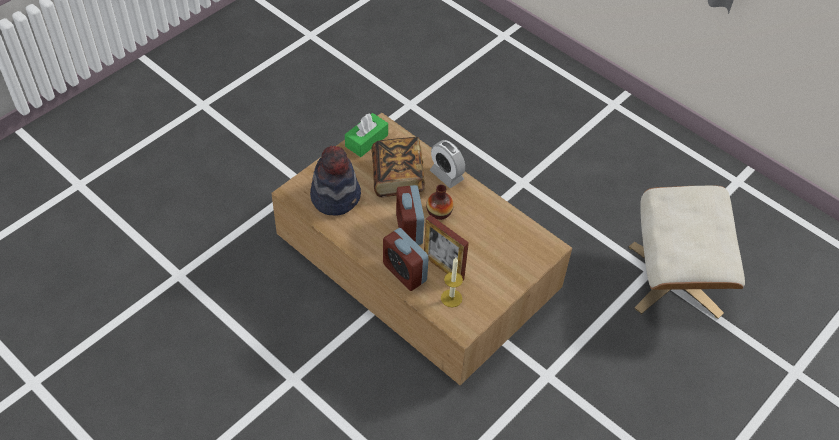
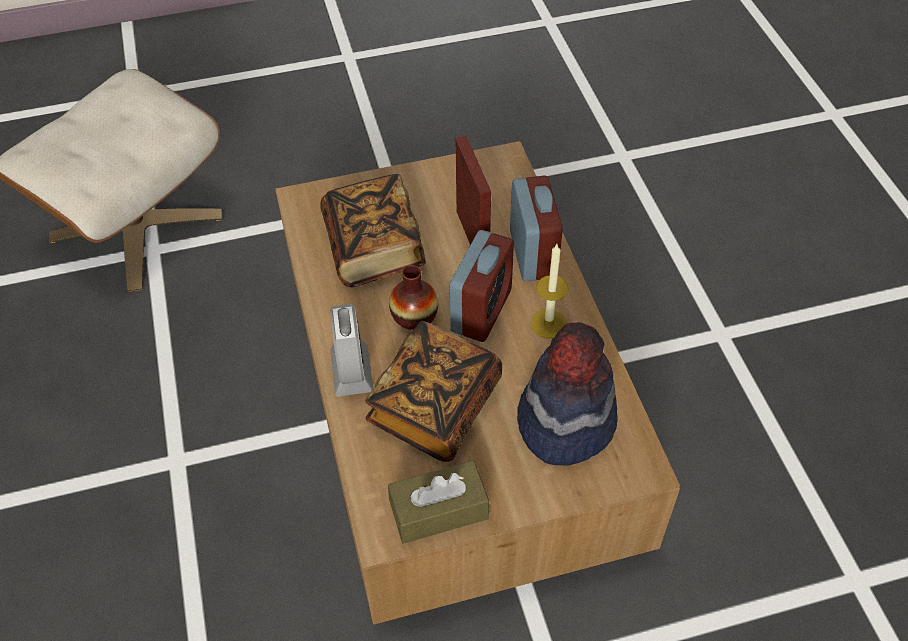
camera: 145 degrees left, 0 degrees up
green tissue box [345,113,388,157] -> brown tissue box [388,461,489,544]
candle [441,258,463,307] -> candle moved to [530,244,569,339]
none -> book [320,174,426,287]

